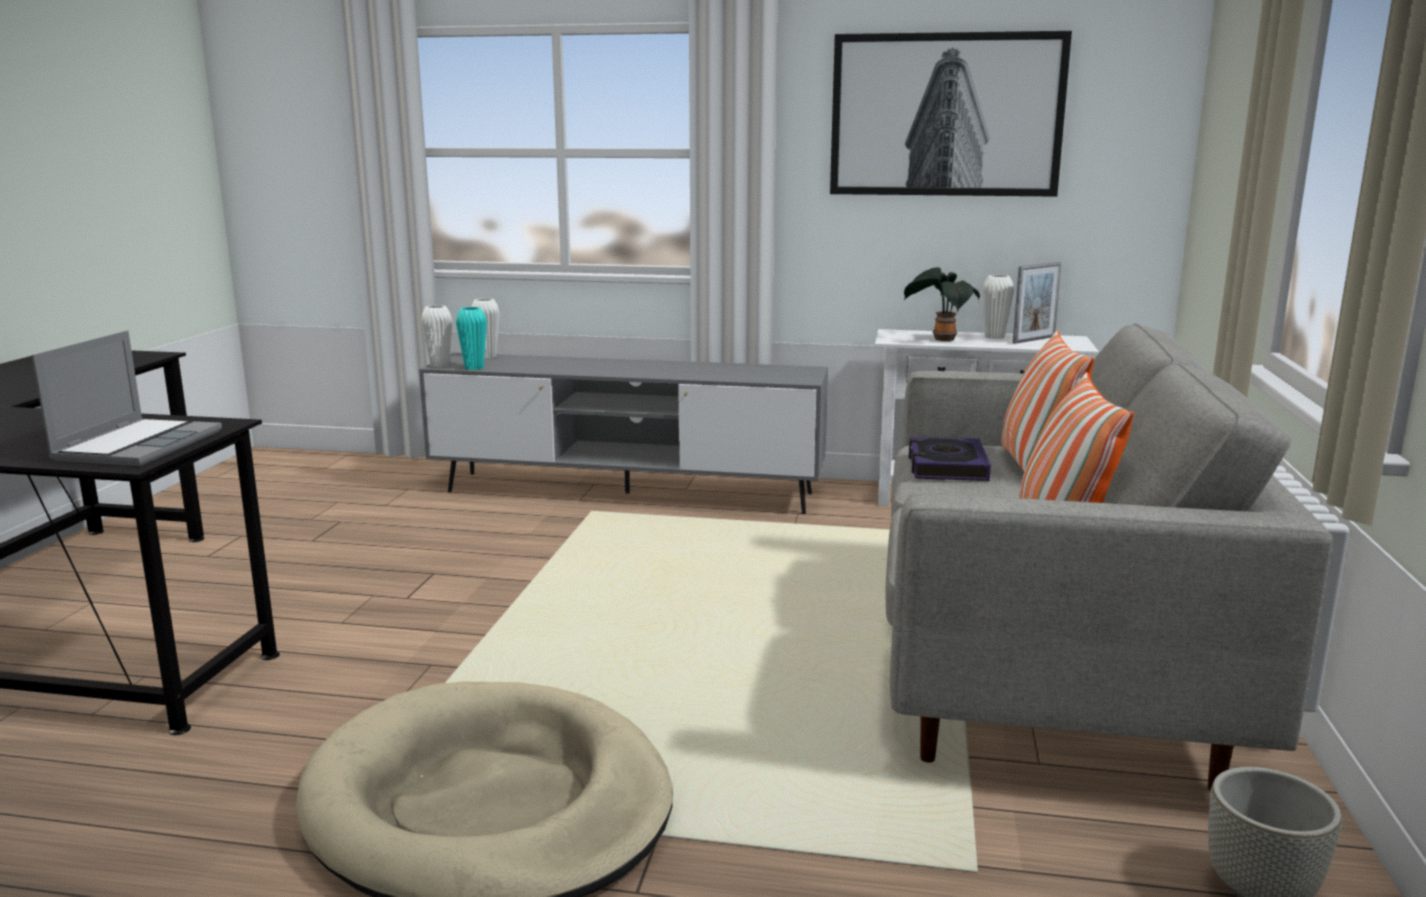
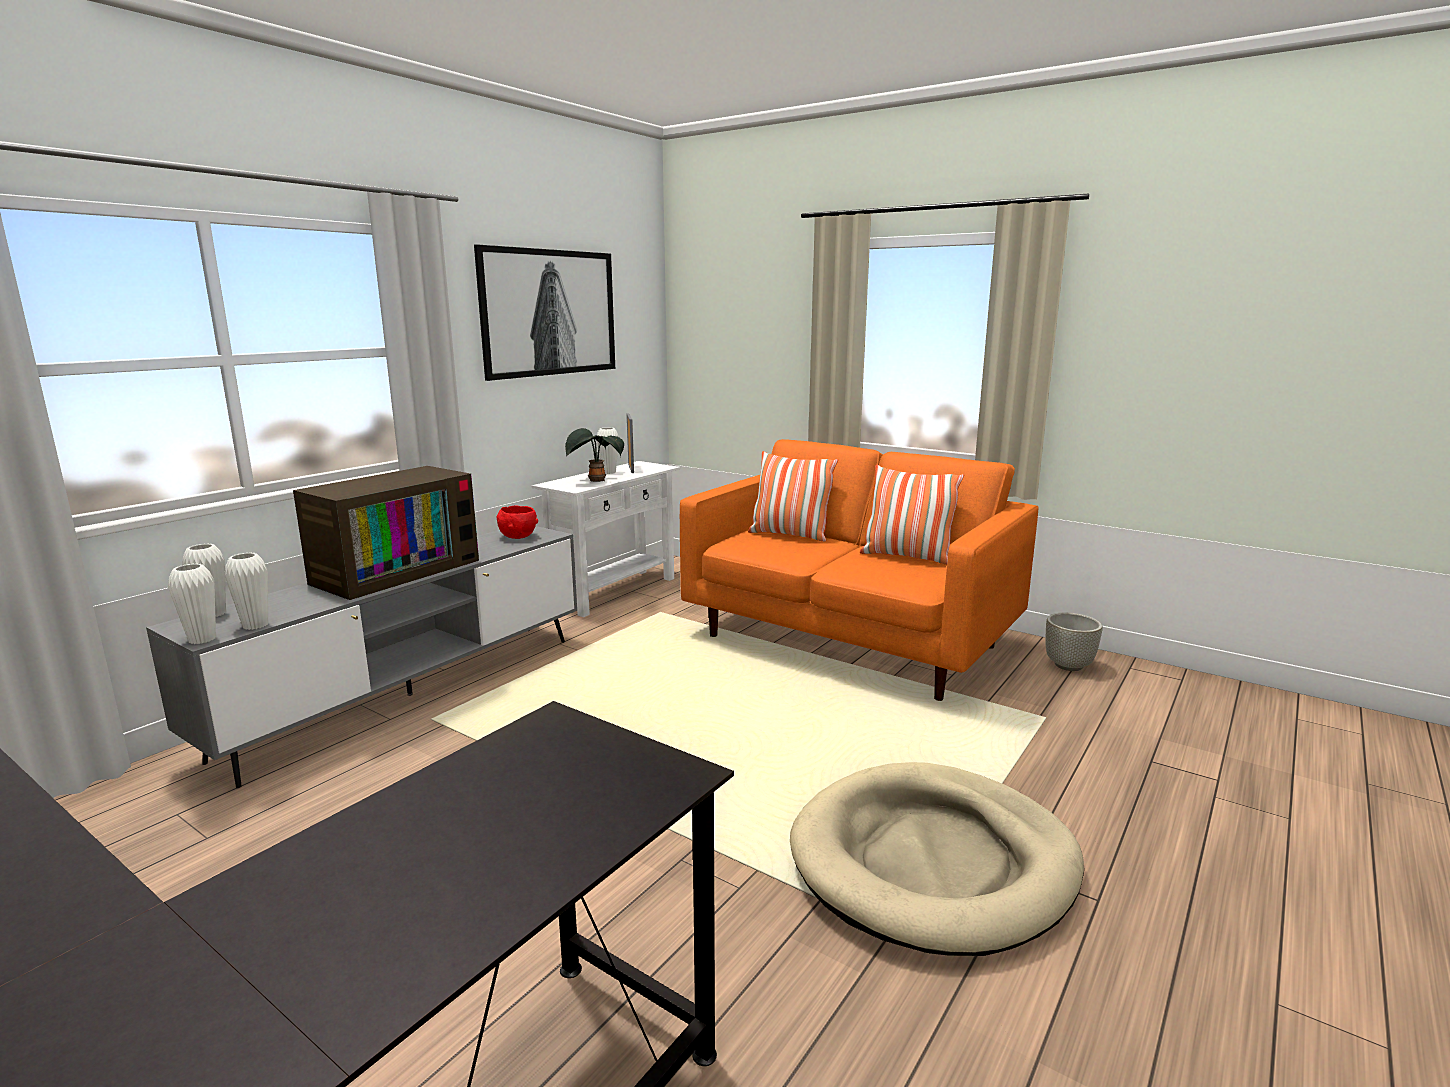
camera: 65 degrees left, 0 degrees up
laptop [31,330,222,466] -> none
turquoise vase [456,307,487,370] -> white vase [224,553,268,630]
grey sofa [886,324,1333,791] -> orange sofa [680,439,1039,701]
book [909,437,991,481] -> none
none -> television [293,466,479,600]
none -> red bowl [497,505,538,539]

